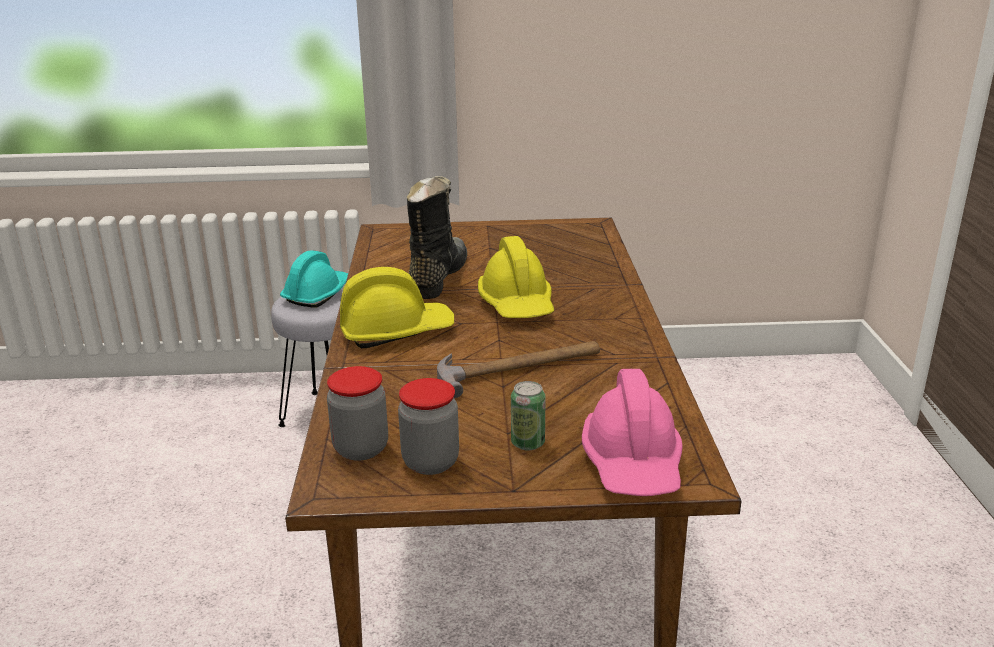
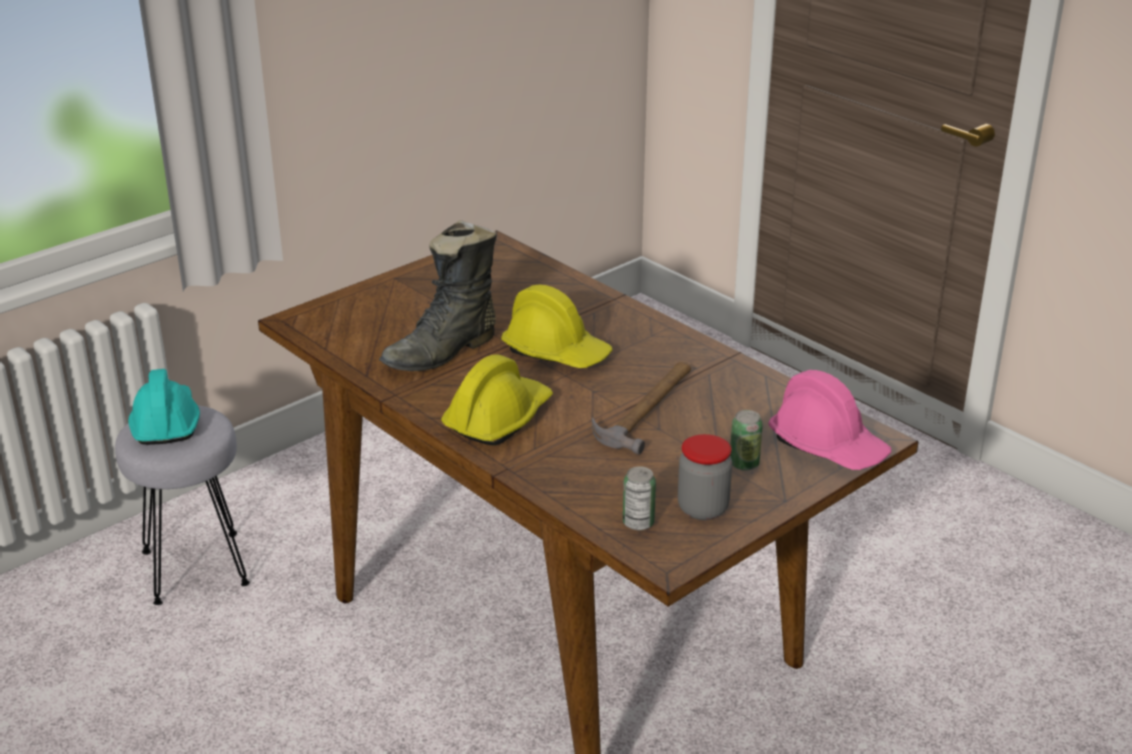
camera: 40 degrees left, 5 degrees up
jar [327,366,388,461] -> can [623,466,656,530]
black boot [407,176,467,299] -> black boot turned 105 degrees counterclockwise [379,220,496,371]

